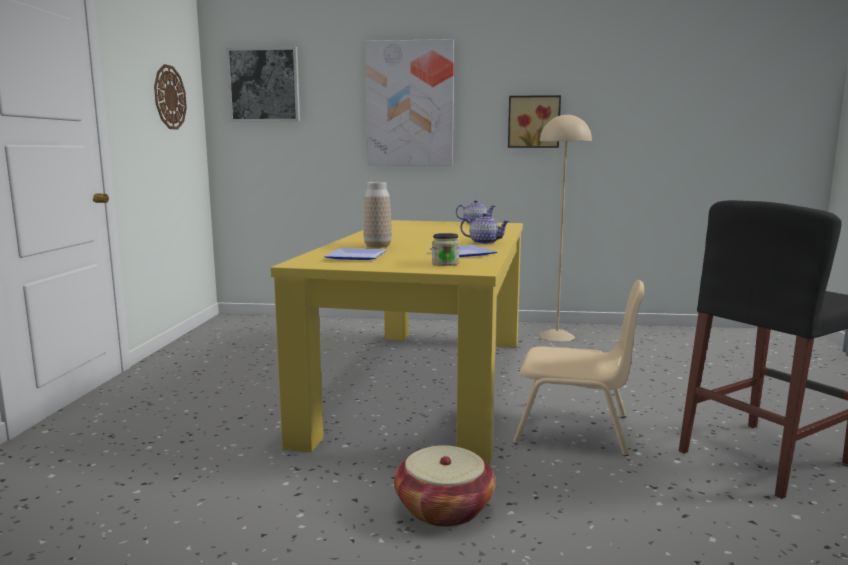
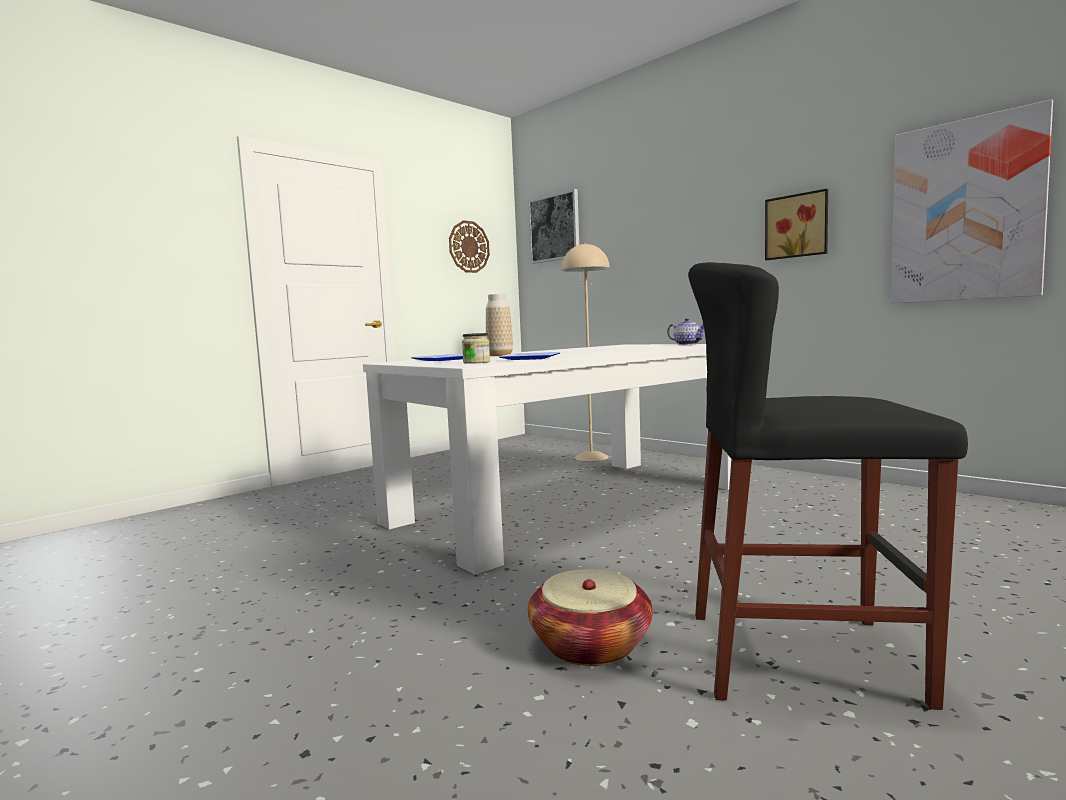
camera: 40 degrees right, 5 degrees down
yellow dining table [270,220,523,465] -> white dining table [363,344,731,575]
picture [365,39,454,166] -> picture moved to [891,99,1053,303]
basket [394,445,496,527] -> basket moved to [528,569,653,666]
teapot [460,213,510,244] -> none
beige chair [513,280,644,456] -> none
beige floor lamp [539,113,592,342] -> beige floor lamp moved to [561,243,610,461]

